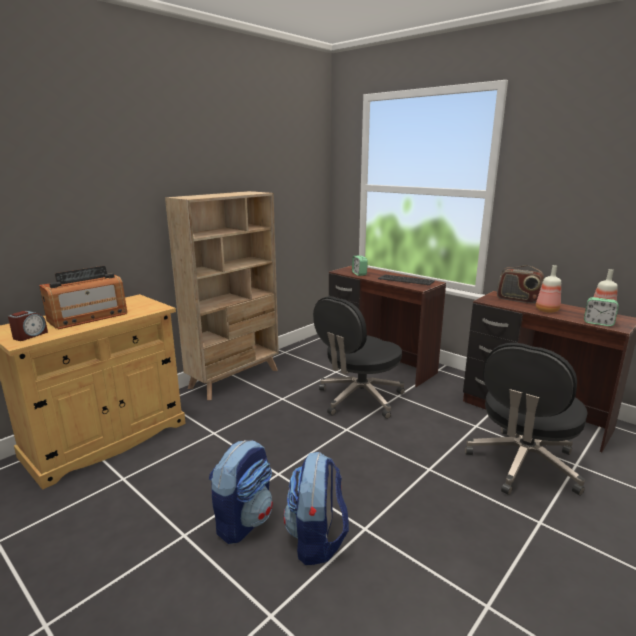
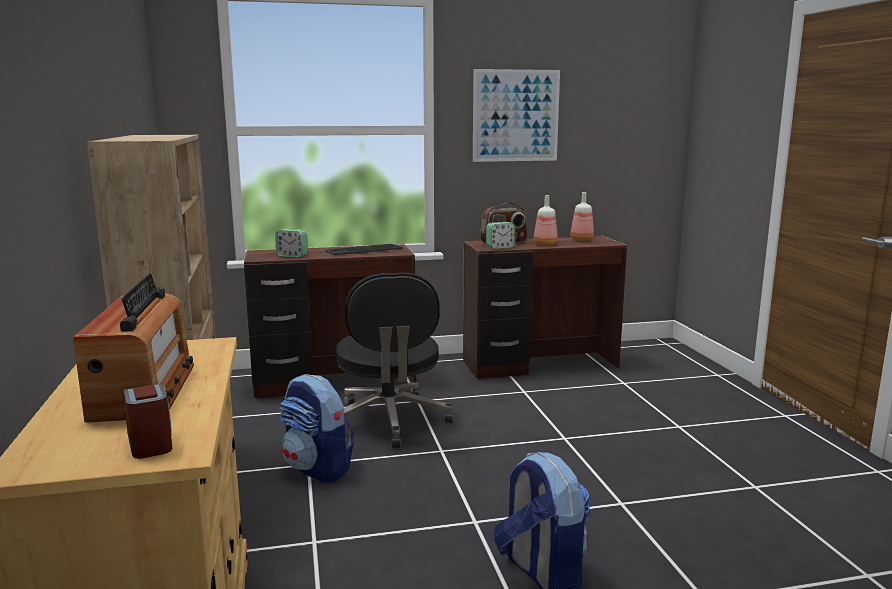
camera: 55 degrees left, 5 degrees down
backpack [283,452,349,565] -> backpack moved to [279,374,354,483]
black office chair [465,343,588,496] -> none
alarm clock [584,297,619,326] -> alarm clock moved to [486,222,516,249]
none -> picture [473,69,560,162]

